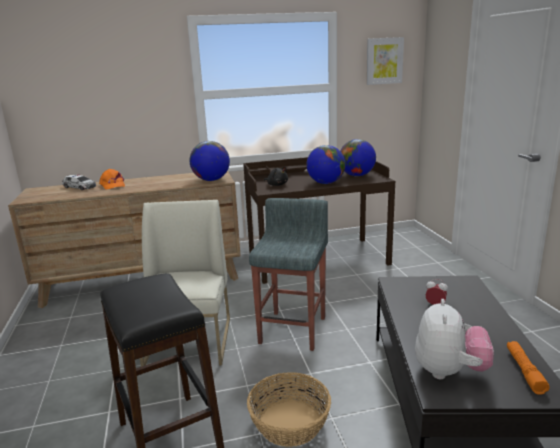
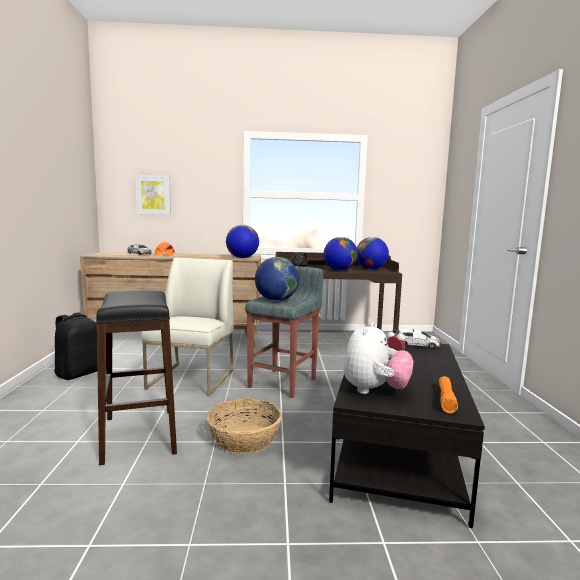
camera: 10 degrees right, 10 degrees down
picture [366,37,404,85] -> picture moved to [135,175,171,215]
none -> black backpack [54,312,97,380]
none -> globe [255,257,299,301]
none -> toy car [395,329,441,349]

